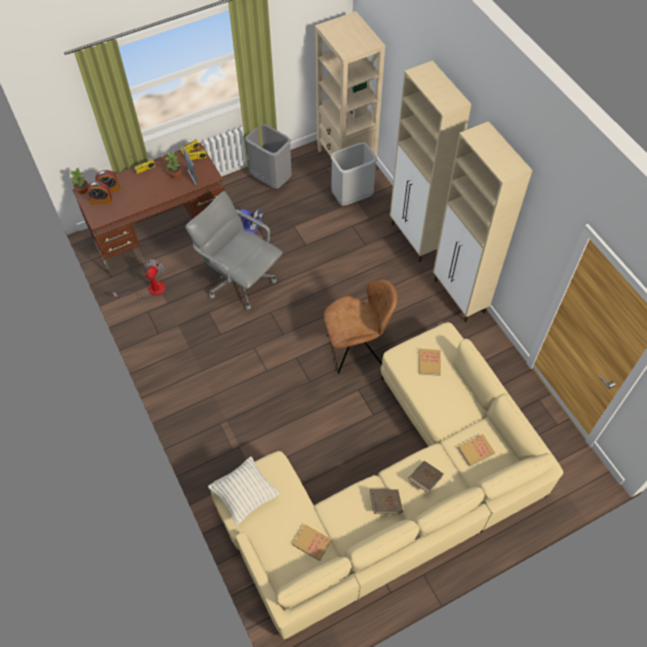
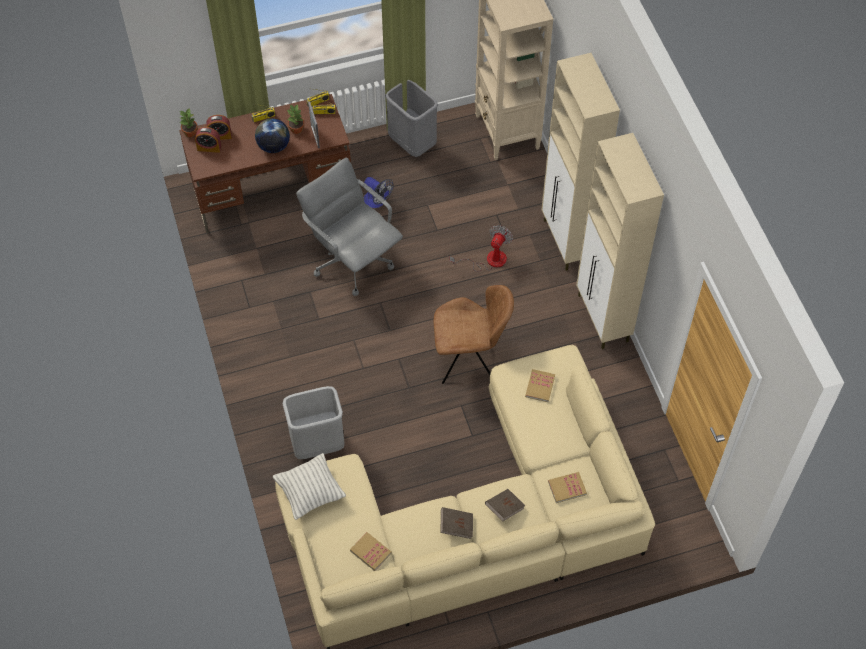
camera: 10 degrees right, 0 degrees up
fan [112,259,165,302] -> fan moved to [450,225,513,272]
grey trash can [331,143,377,206] -> grey trash can moved to [283,386,345,459]
none -> globe [255,118,290,153]

